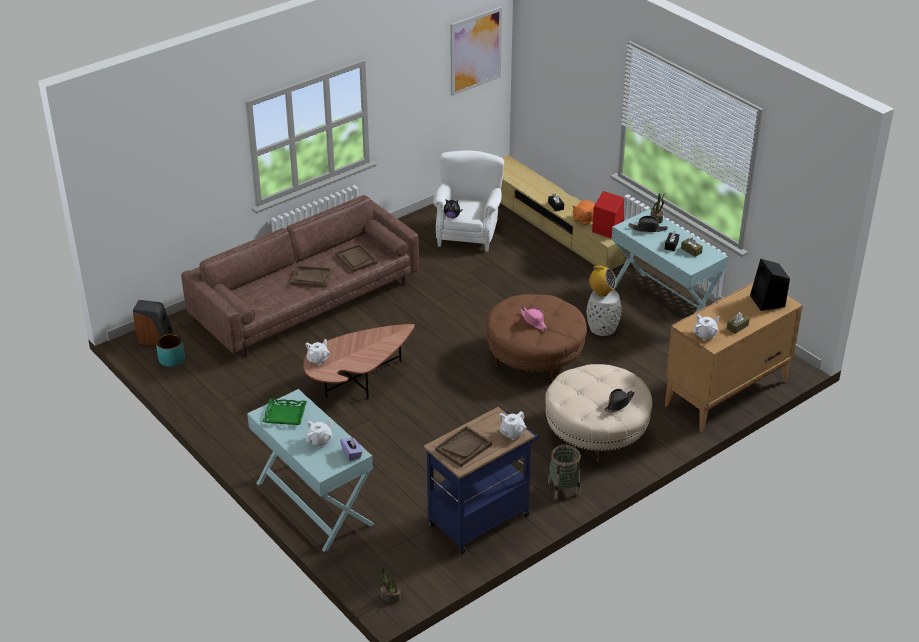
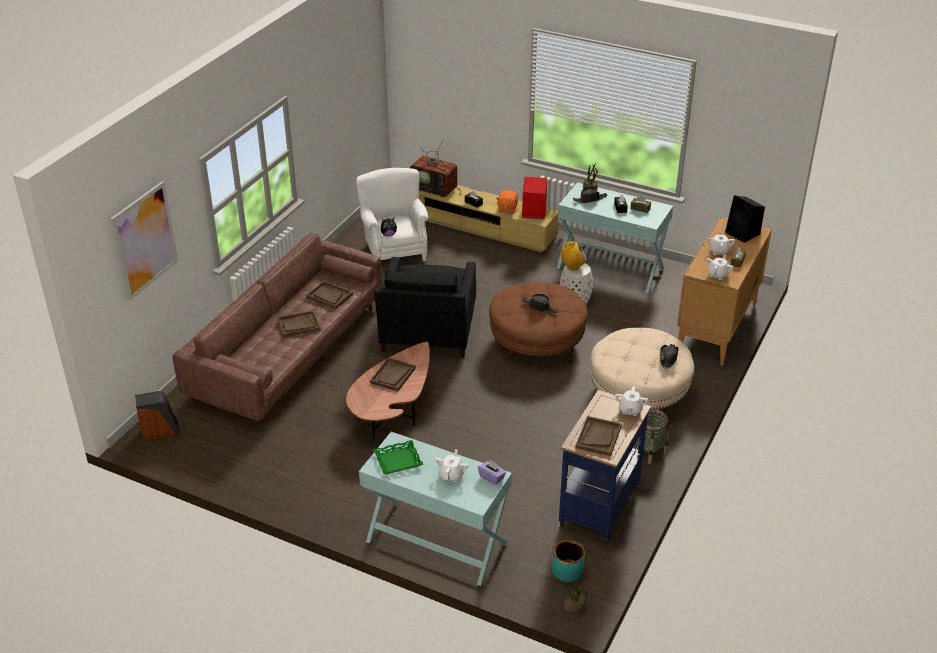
camera: 25 degrees left, 0 degrees up
turquoise planter [156,333,185,367] -> turquoise planter moved to [552,540,585,582]
white teapot [305,339,330,365] -> white teapot moved to [707,231,735,255]
picture [450,7,502,96] -> picture moved to [110,181,178,301]
pink hat [520,307,548,330] -> black hat [521,294,558,313]
none -> brown tray [370,358,416,391]
none -> black armchair [374,257,476,358]
none -> television [410,140,461,197]

